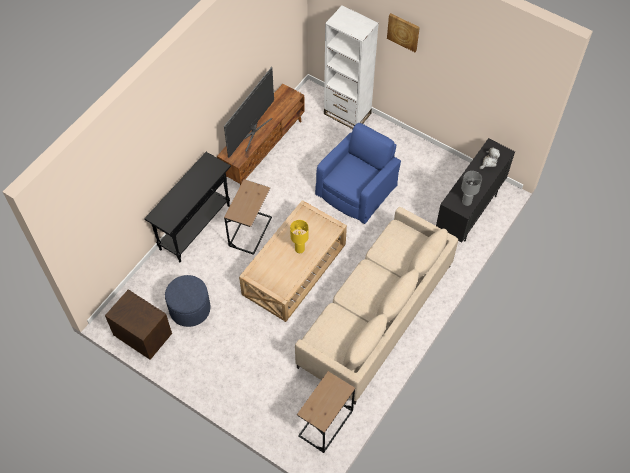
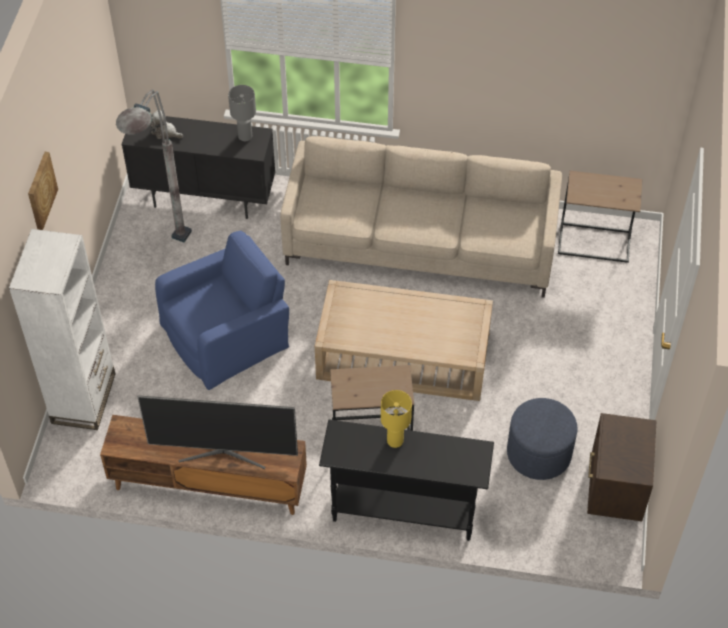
camera: 115 degrees left, 5 degrees down
yellow table lamp [290,220,309,253] -> yellow table lamp moved to [381,390,412,448]
blue armchair [315,123,401,224] -> blue armchair turned 135 degrees clockwise [155,231,289,390]
none -> grey floor lamp [116,90,192,242]

